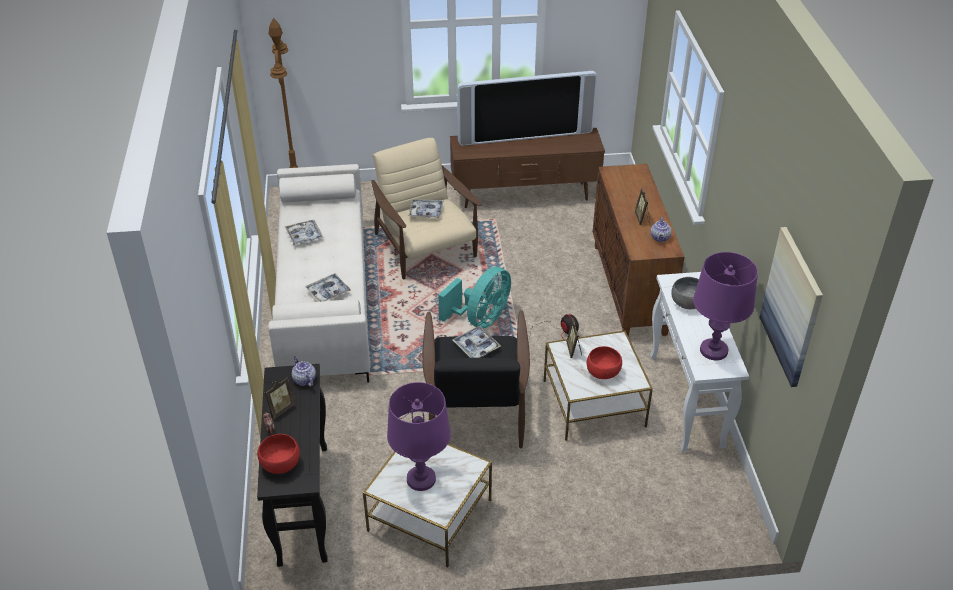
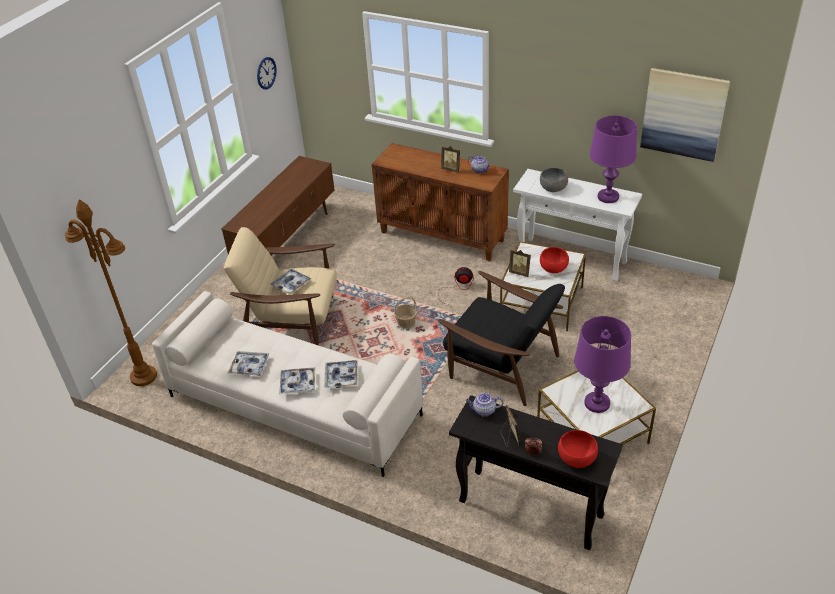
camera: 55 degrees left, 0 degrees up
turquoise fan [438,267,511,328] -> basket [394,297,417,329]
tray [453,326,501,358] -> tray moved to [279,368,315,394]
television [457,71,597,146] -> none
none -> wall clock [257,57,277,89]

